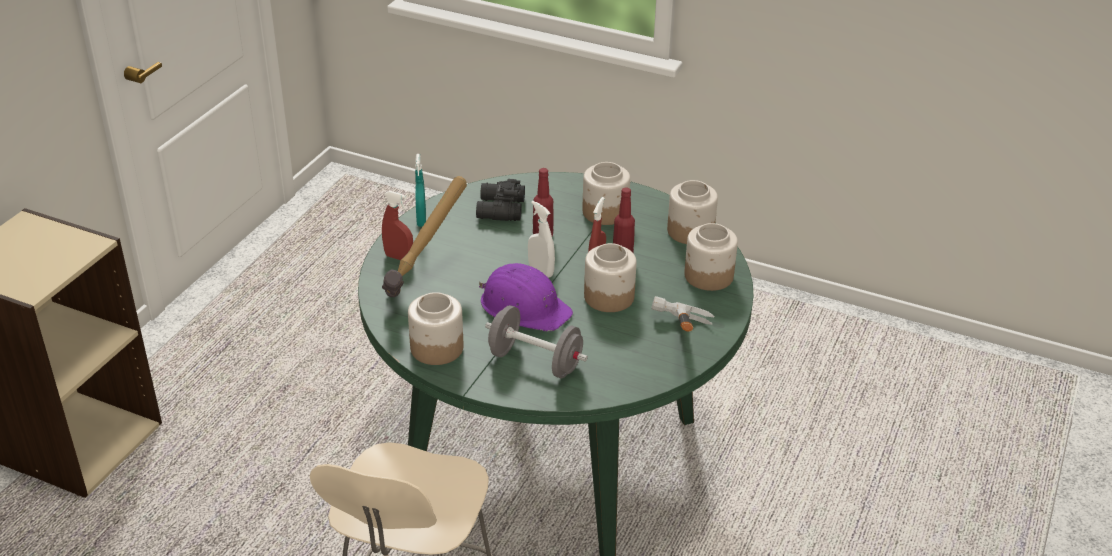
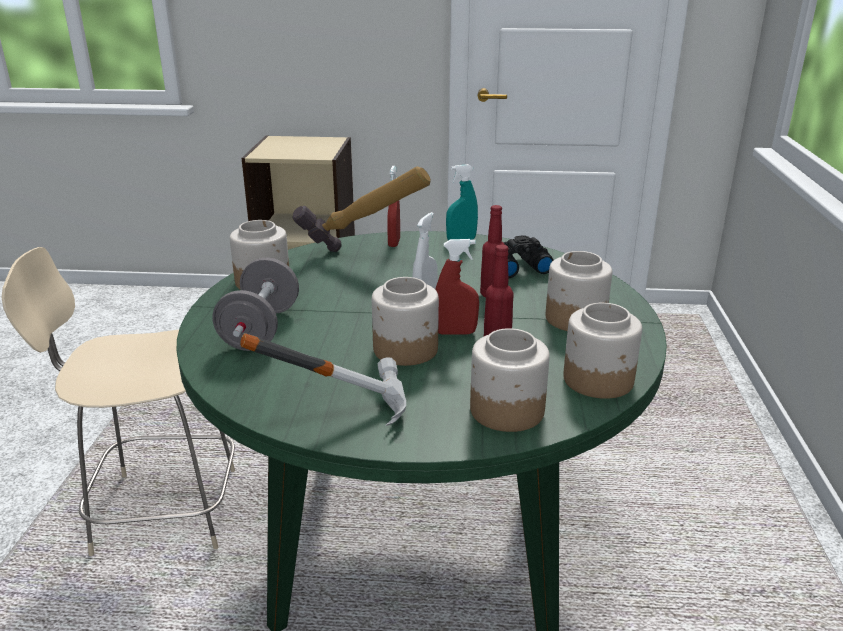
camera: 70 degrees right, 10 degrees down
purple hard hat [479,263,573,332] -> none

